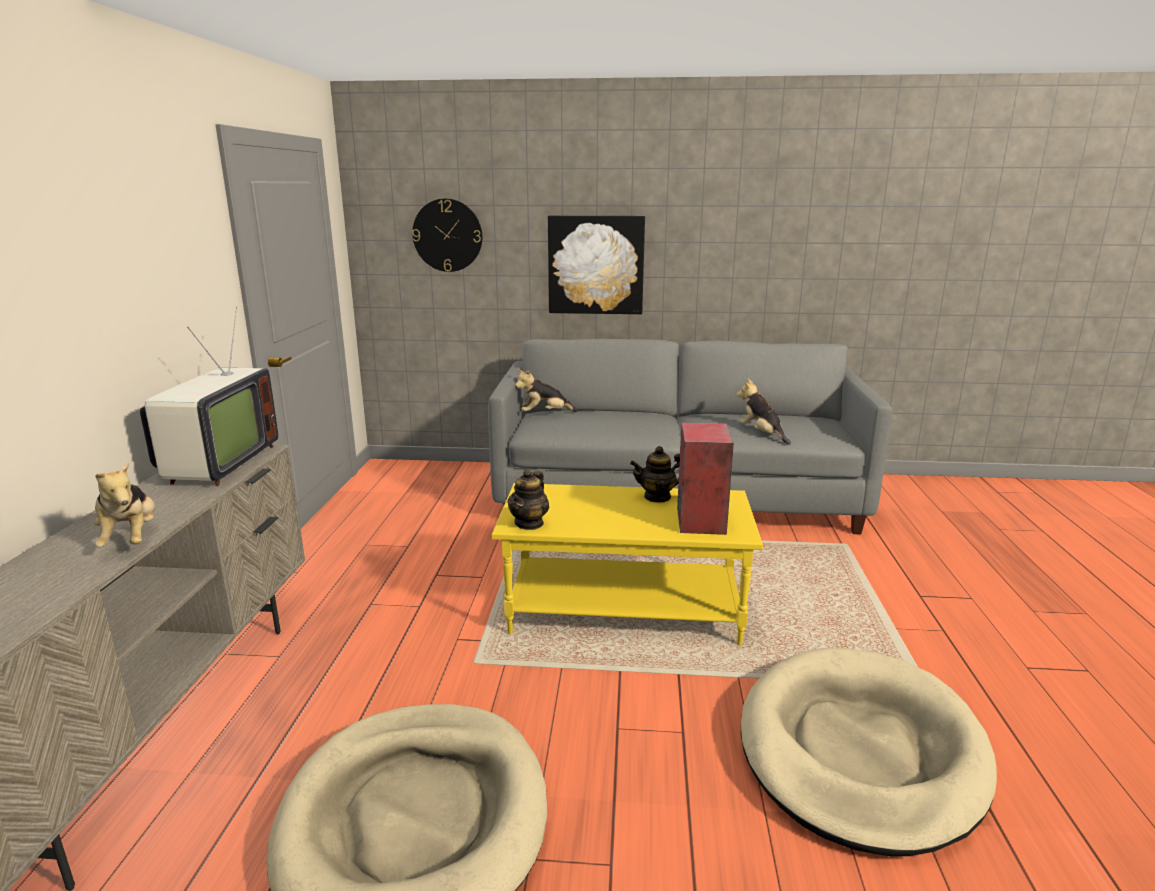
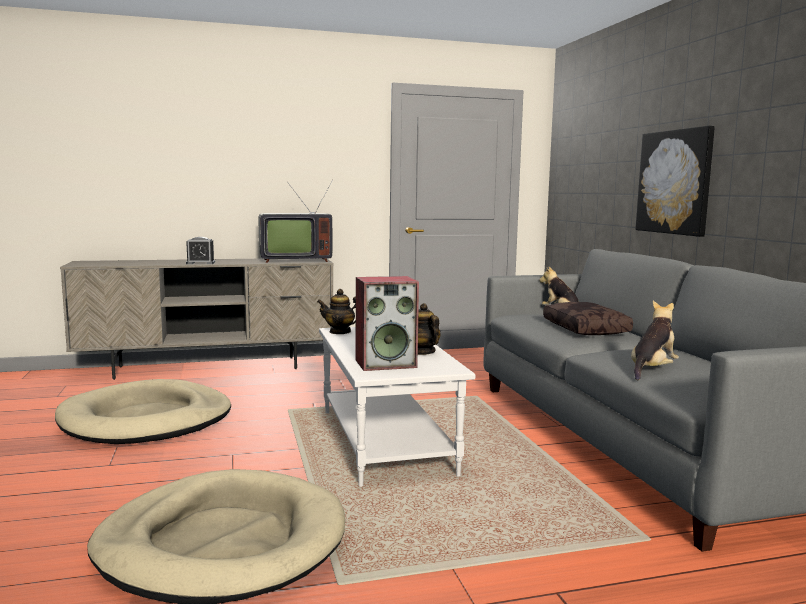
camera: 70 degrees right, 10 degrees down
plush toy [94,462,155,547] -> alarm clock [186,237,215,264]
wall clock [412,199,482,272] -> none
yellow coffee table [492,483,763,645] -> white coffee table [319,327,475,487]
none -> brown pillow [543,302,633,335]

